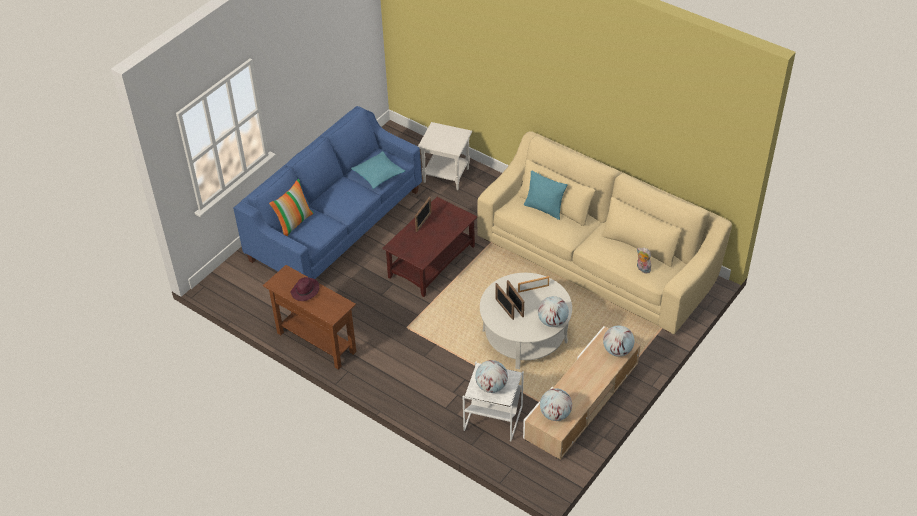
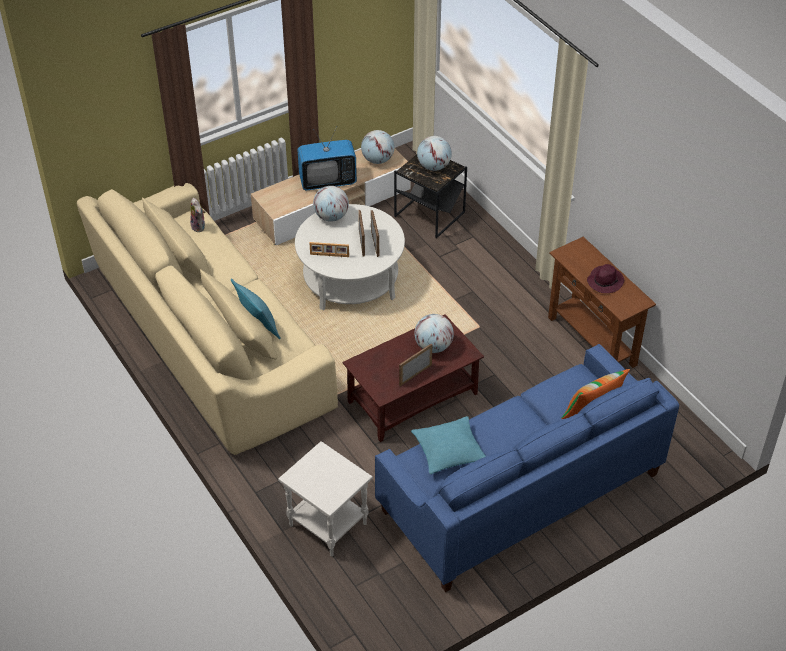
camera: 160 degrees left, 0 degrees up
white side table [463,361,524,441] -> black side table [394,154,467,238]
globe [603,325,634,357] -> globe moved to [414,314,454,353]
none -> television [297,126,357,190]

